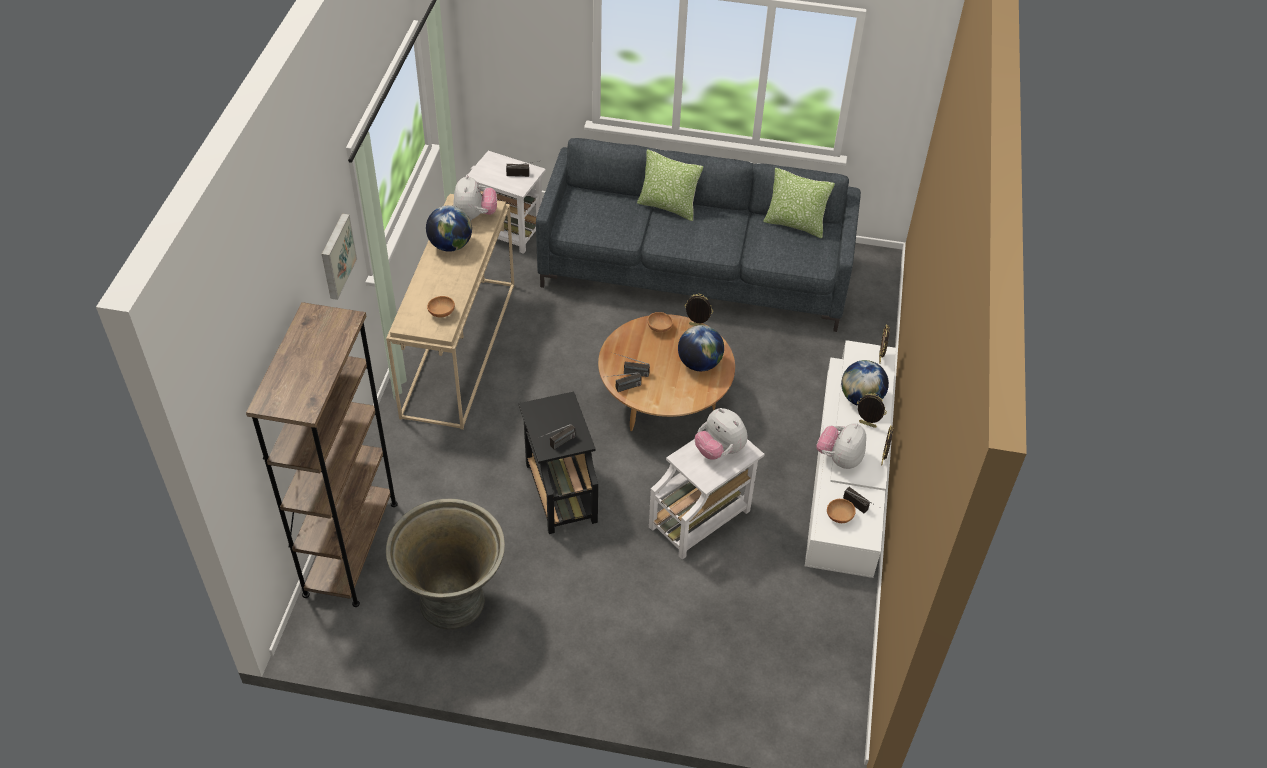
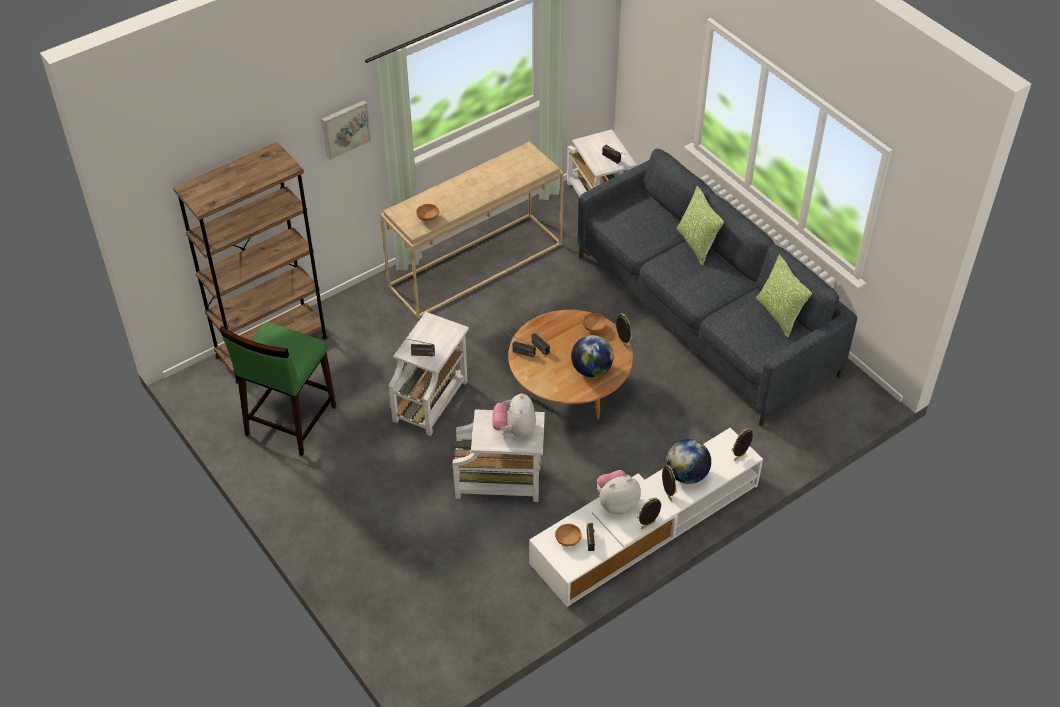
camera: 45 degrees right, 0 degrees up
grey planter [386,499,505,630] -> green stool [219,322,336,456]
globe [426,205,472,252] -> none
plush toy [453,175,497,220] -> none
black side table [519,391,598,534] -> white side table [388,312,469,436]

